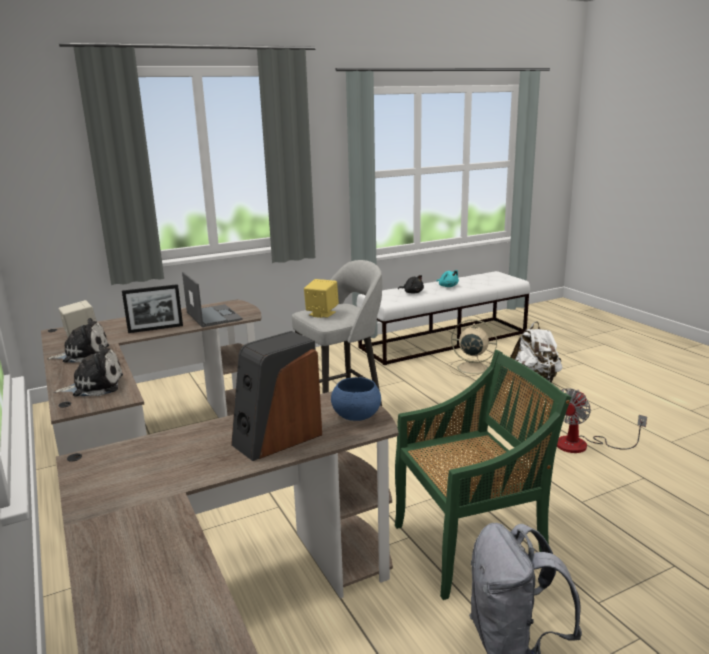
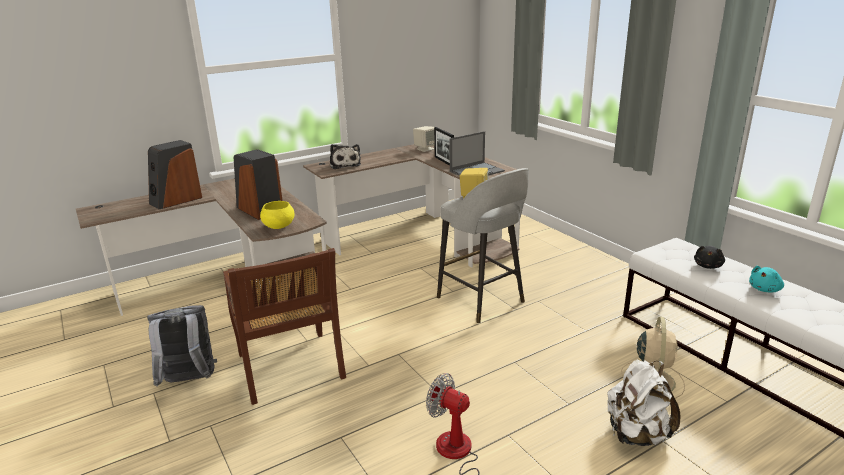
camera: 85 degrees right, 5 degrees up
plush toy [47,318,109,362] -> none
blue bowl [331,377,381,421] -> yellow bowl [260,201,295,229]
green chair [395,350,572,600] -> brown chair [223,248,346,405]
none -> speaker [148,140,202,209]

